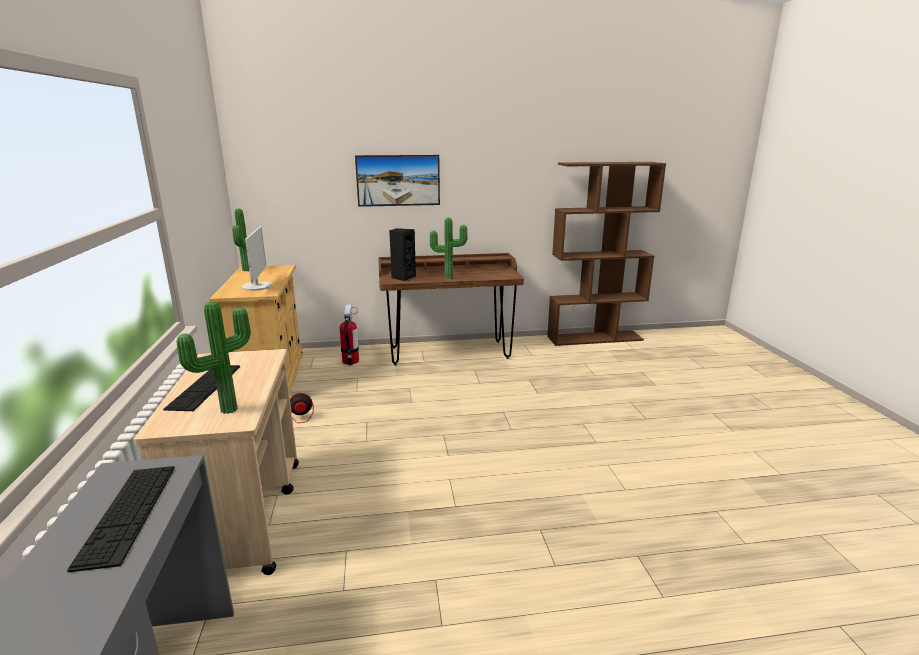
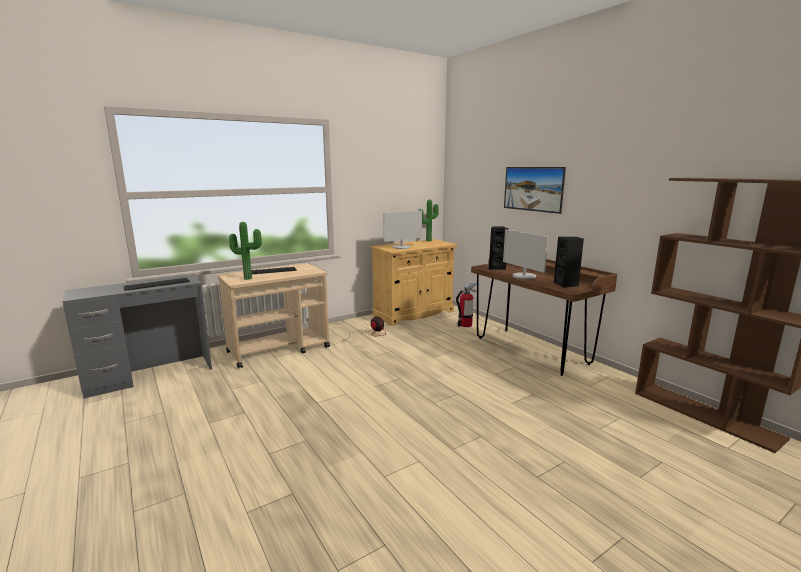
camera: 65 degrees right, 5 degrees down
potted plant [430,218,467,279] -> monitor [503,229,548,279]
none -> black speaker [554,237,584,288]

